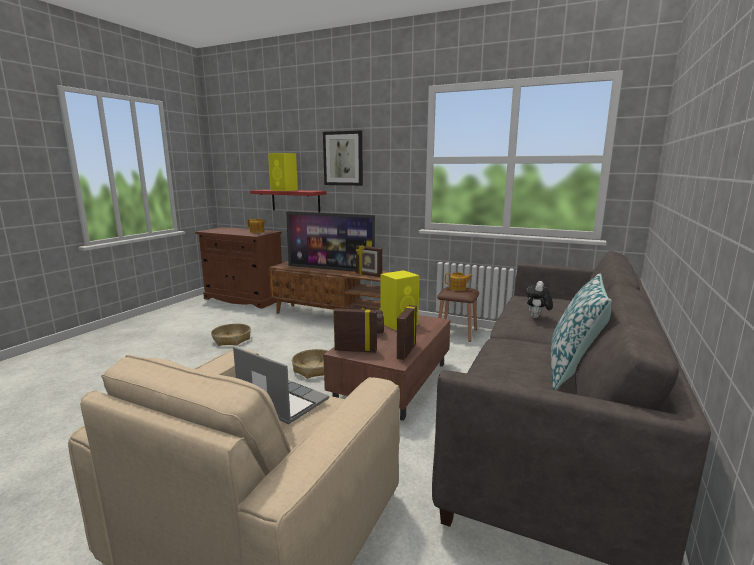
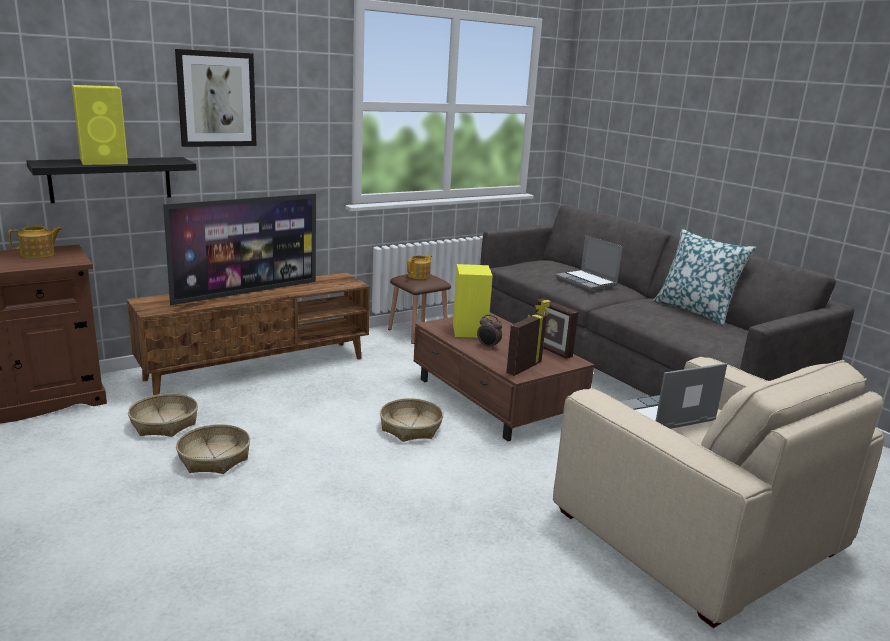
camera: 60 degrees left, 5 degrees up
red shelf [250,189,327,212] -> black shelf [26,157,197,203]
picture frame [356,245,382,277] -> none
plush toy [526,281,553,318] -> laptop [555,235,623,290]
none -> basket [128,393,198,437]

